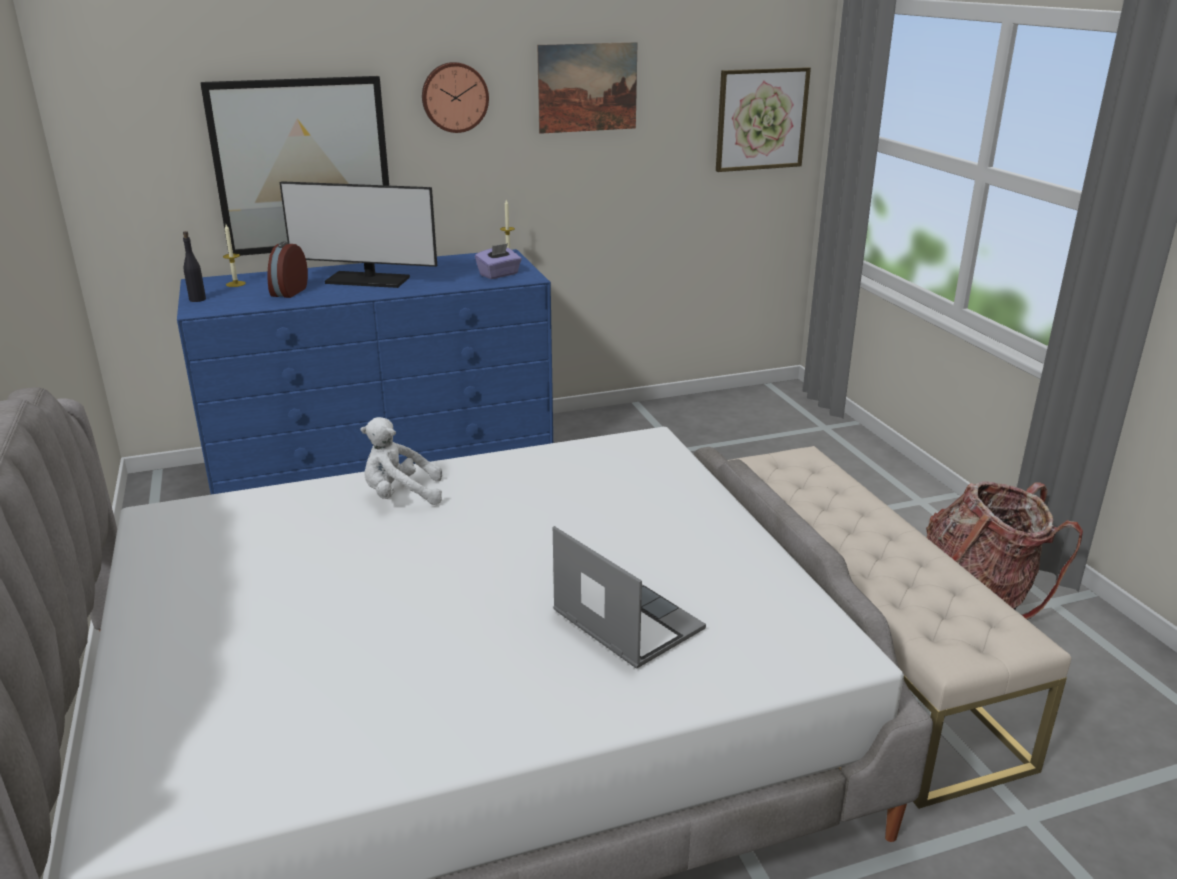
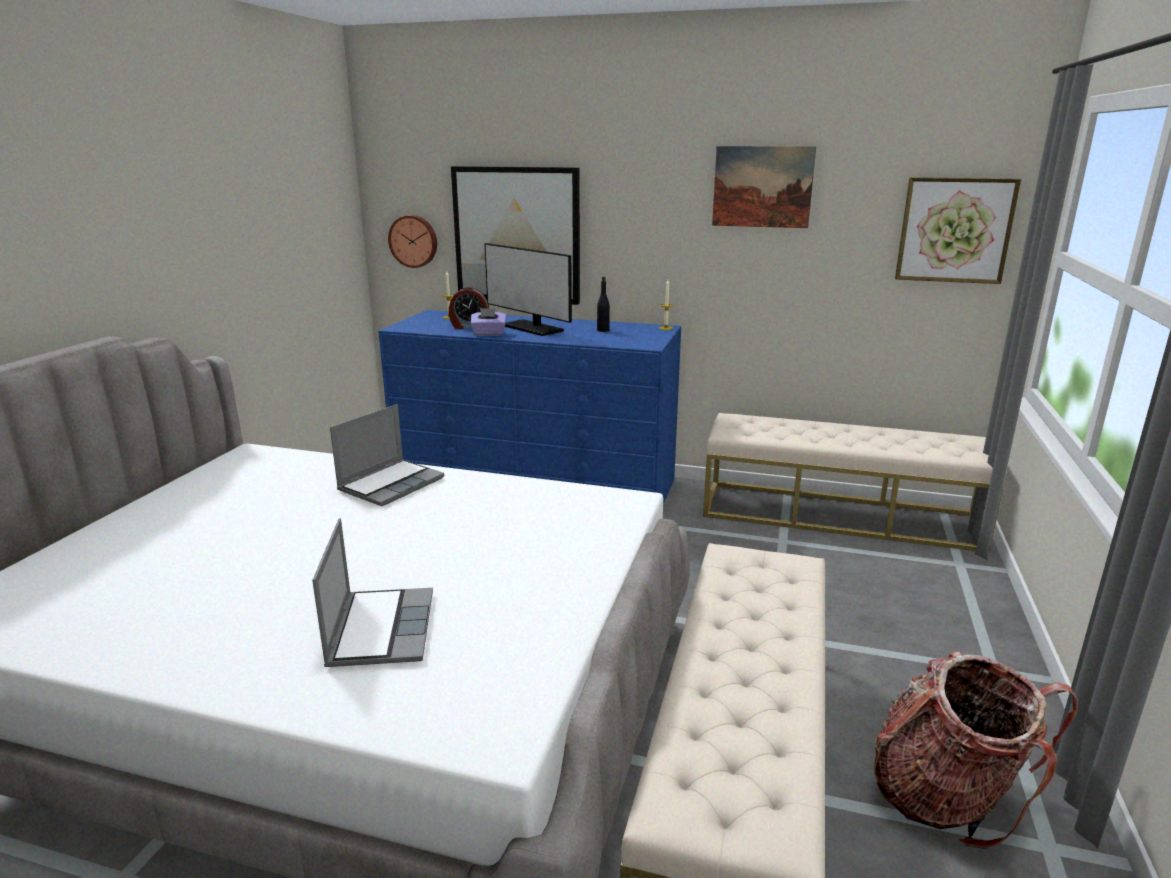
camera: 35 degrees right, 5 degrees down
black bottle [183,231,206,302] -> black bottle moved to [597,277,610,332]
alarm clock [267,241,308,298] -> alarm clock turned 135 degrees counterclockwise [449,287,489,329]
white plush toy [360,417,442,505] -> laptop [330,404,444,506]
wall clock [422,62,489,133] -> wall clock moved to [388,215,437,268]
purple tissue box [475,243,522,279] -> purple tissue box moved to [470,308,506,336]
none -> beige bench [703,413,1007,553]

